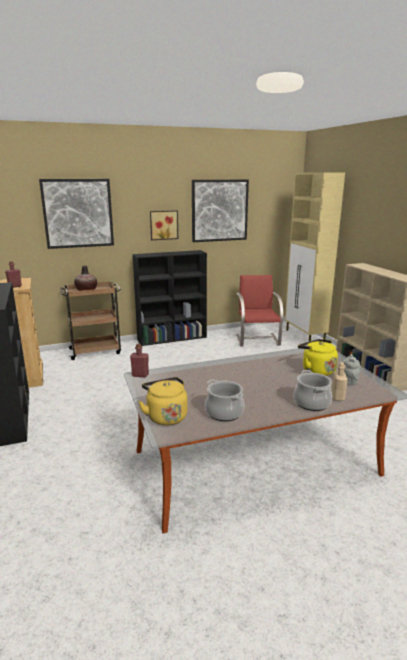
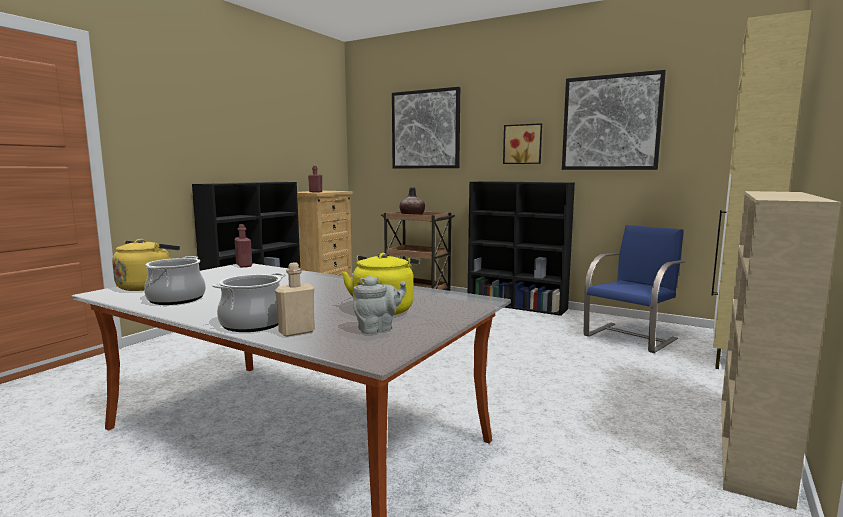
camera: 50 degrees right, 10 degrees down
red chair [235,275,283,347] -> blue chair [584,225,686,353]

